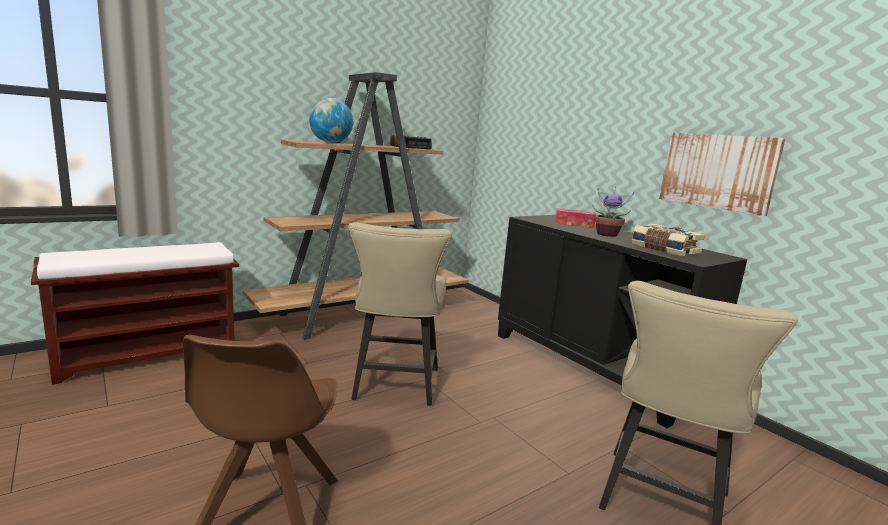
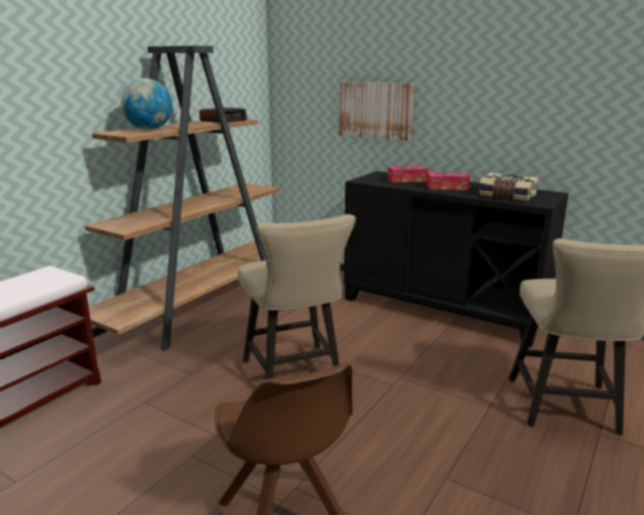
camera: 20 degrees left, 5 degrees up
potted plant [592,187,634,237] -> tissue box [427,172,470,190]
picture [659,133,786,216] -> picture moved to [339,82,414,141]

